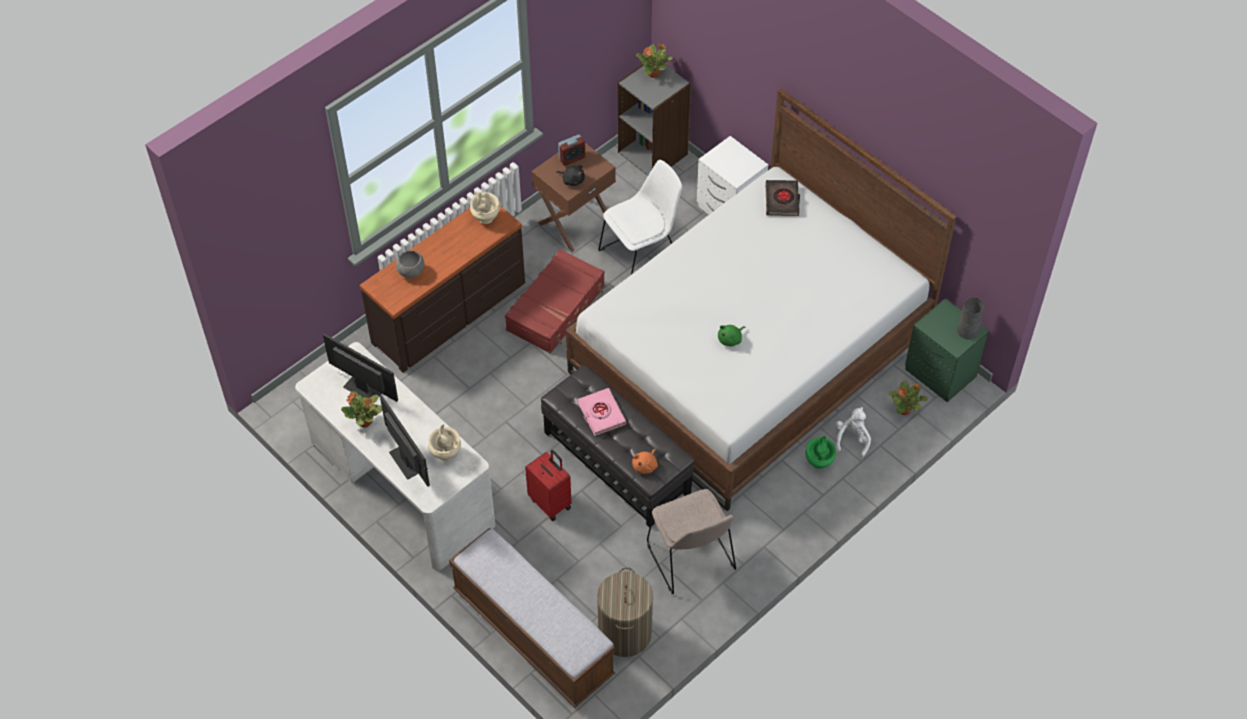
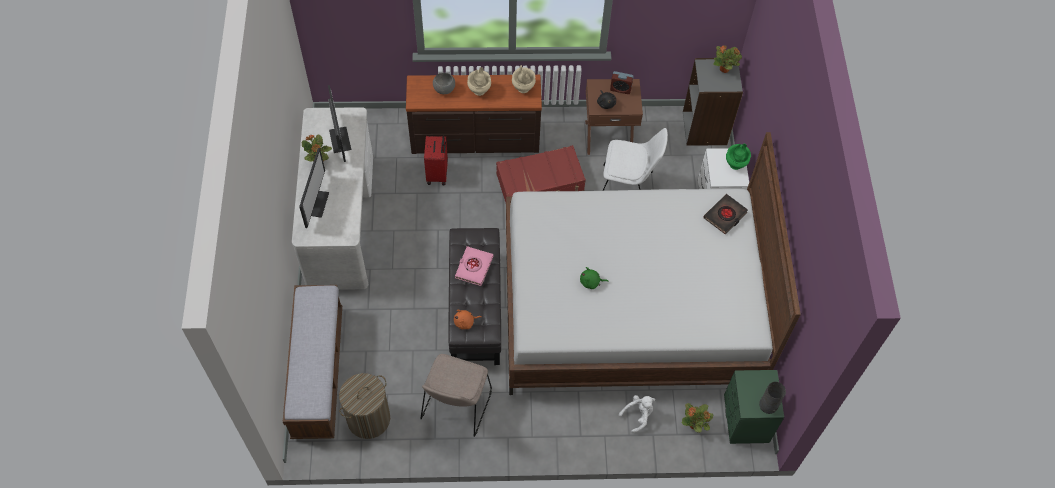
camera: 40 degrees right, 5 degrees up
beige vase [428,424,461,461] -> beige vase moved to [467,67,491,96]
red suitcase [525,450,572,521] -> red suitcase moved to [424,135,448,185]
green vase [805,436,836,469] -> green vase moved to [726,143,751,170]

